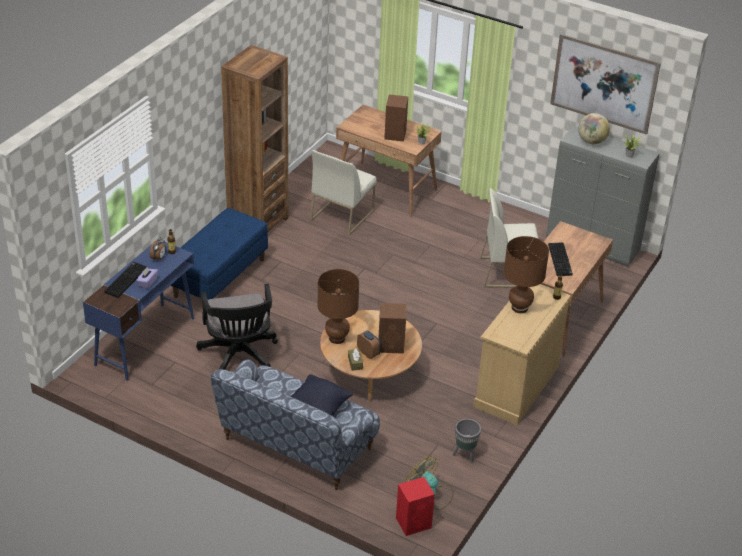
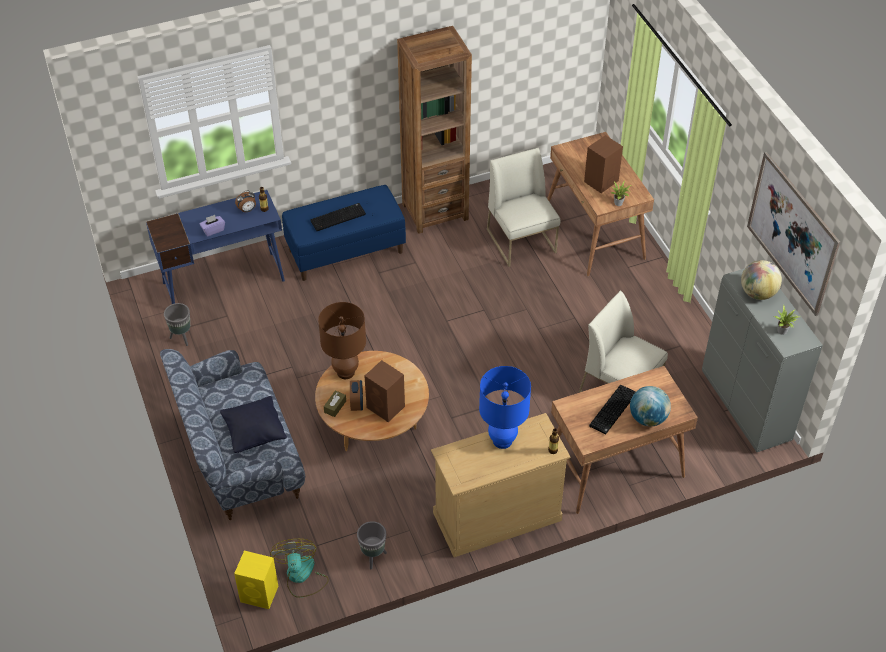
camera: 40 degrees right, 10 degrees up
keyboard [104,262,147,298] -> keyboard moved to [310,203,366,231]
black office chair [196,284,278,370] -> none
white chair [310,150,377,235] -> white chair turned 90 degrees clockwise [487,148,560,267]
red speaker [396,477,435,536] -> yellow speaker [234,551,278,609]
brown table lamp [503,236,549,313] -> blue table lamp [479,366,531,449]
none -> grey planter [164,303,190,346]
none -> globe [630,386,671,426]

